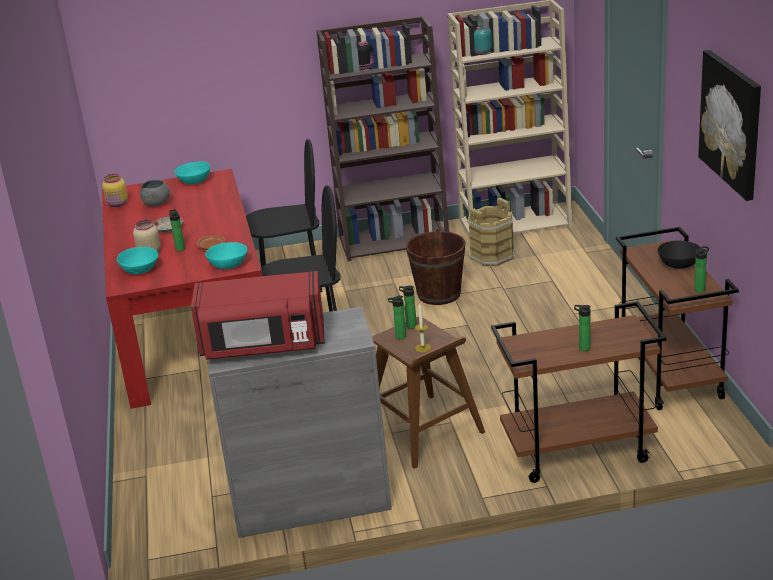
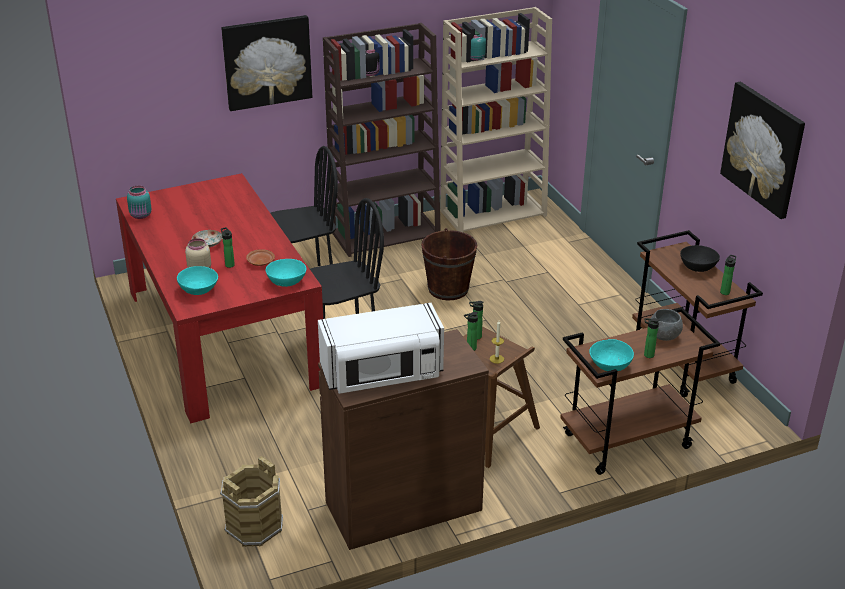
camera: 15 degrees left, 5 degrees up
yellow jar [103,174,128,207] -> turquoise jar [127,186,152,219]
grey bowl [140,180,170,207] -> grey bowl moved to [651,309,683,341]
turquoise bowl [174,161,210,184] -> turquoise bowl moved to [589,339,634,371]
red microwave [191,271,324,360] -> white microwave [318,303,444,394]
grey cabinet [207,307,392,538] -> brown cabinet [318,329,489,550]
brown bucket [467,198,515,266] -> brown bucket moved to [220,456,283,547]
none -> picture [221,15,312,111]

